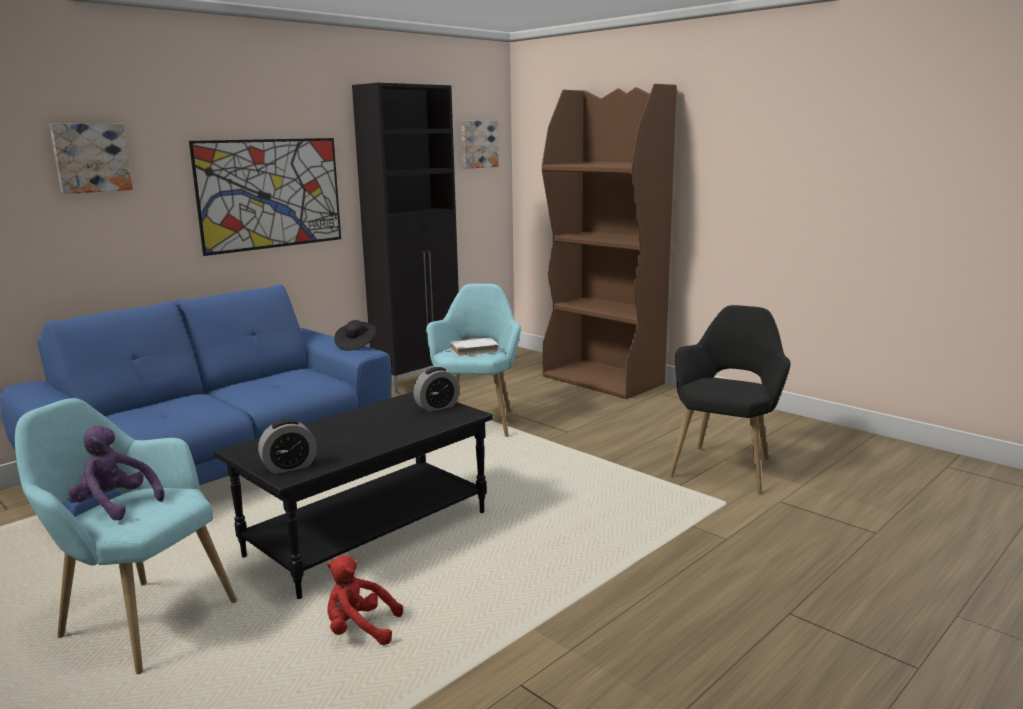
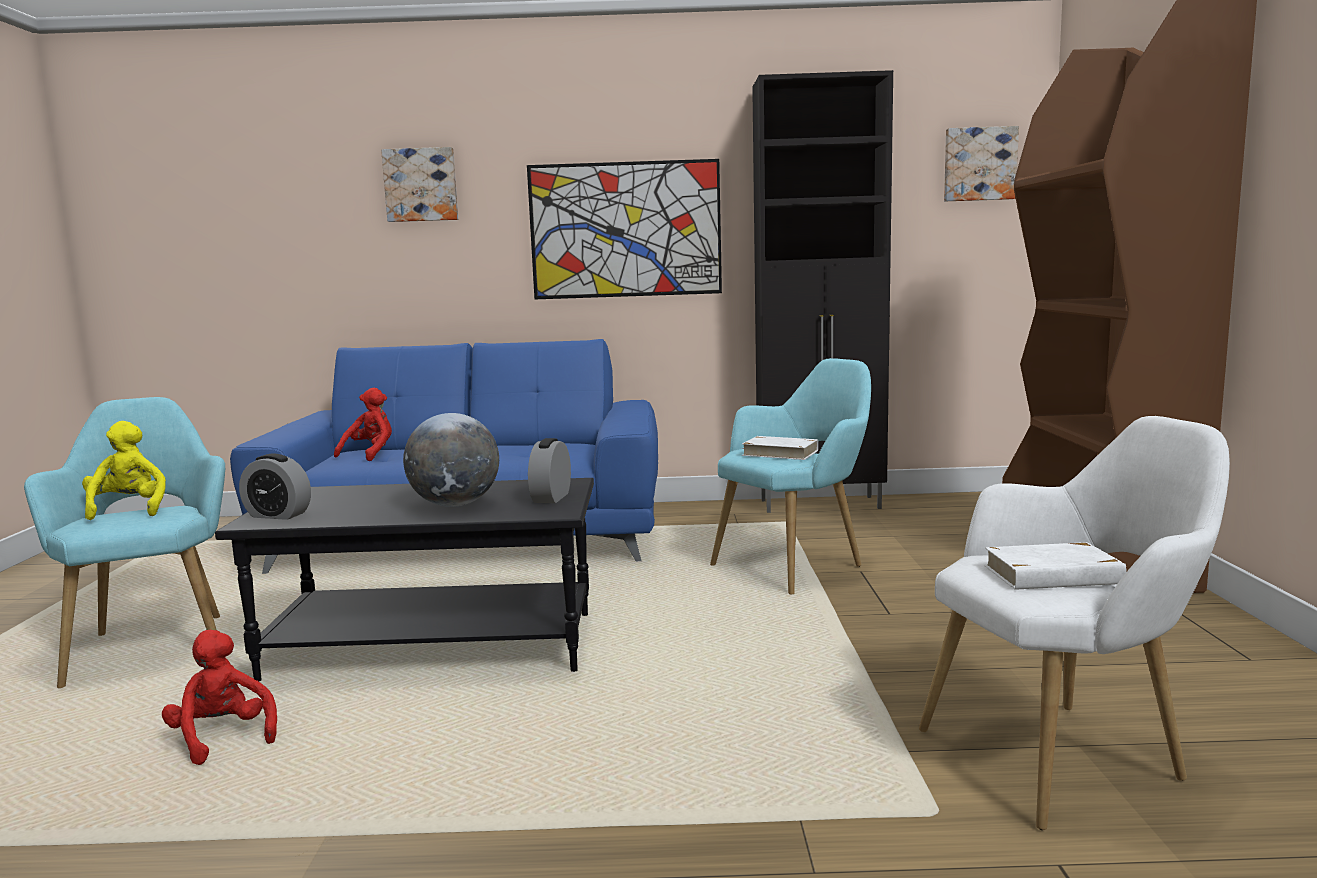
camera: 45 degrees right, 5 degrees down
purple plush toy [68,426,165,520] -> yellow plush toy [82,421,166,520]
black hat [334,320,377,351] -> none
alarm clock [413,367,460,412] -> alarm clock turned 90 degrees clockwise [528,438,571,503]
black armchair [669,305,791,494] -> white armchair [919,416,1230,830]
none -> red plush toy [334,388,392,461]
none -> globe [403,413,499,507]
none -> white book [984,542,1126,590]

